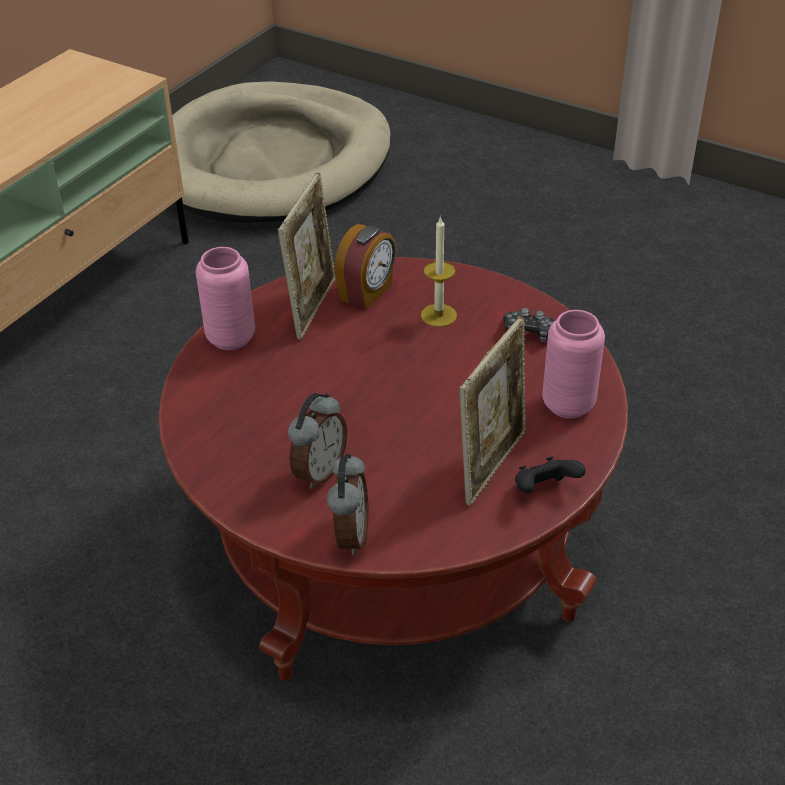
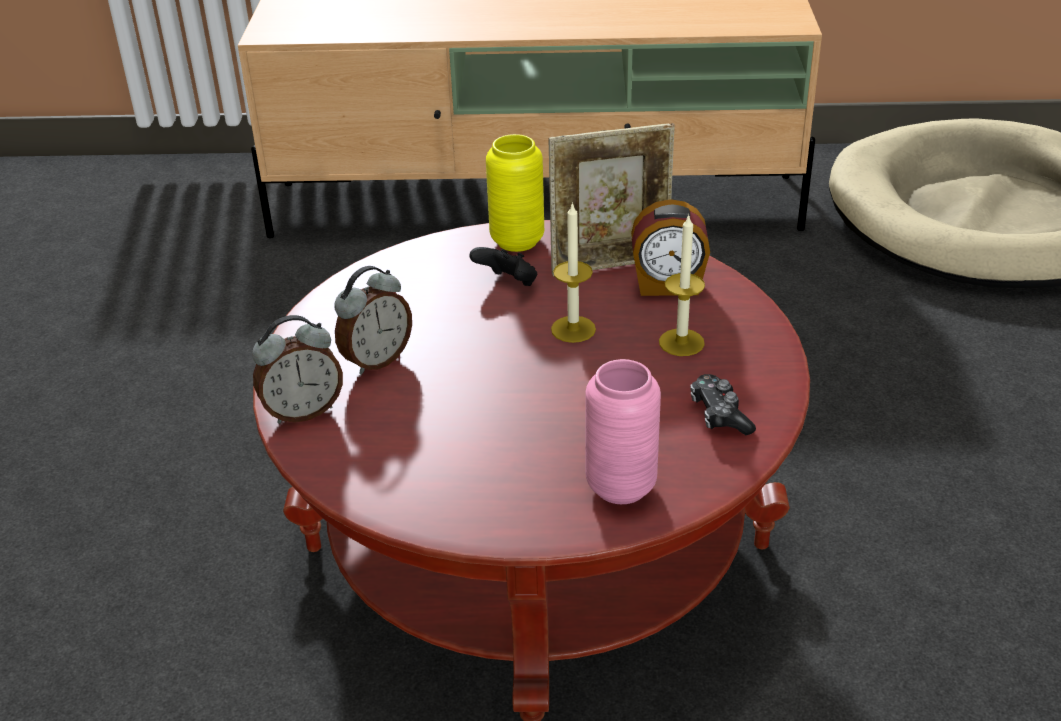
camera: 60 degrees right, 5 degrees down
pink vase [196,247,255,350] -> yellow vase [486,134,544,252]
alarm clock [288,393,347,489] -> alarm clock turned 45 degrees counterclockwise [334,266,412,375]
picture frame [459,317,526,506] -> none
black game controller [515,456,586,493] -> black game controller moved to [469,247,537,286]
none -> candle [551,202,596,343]

